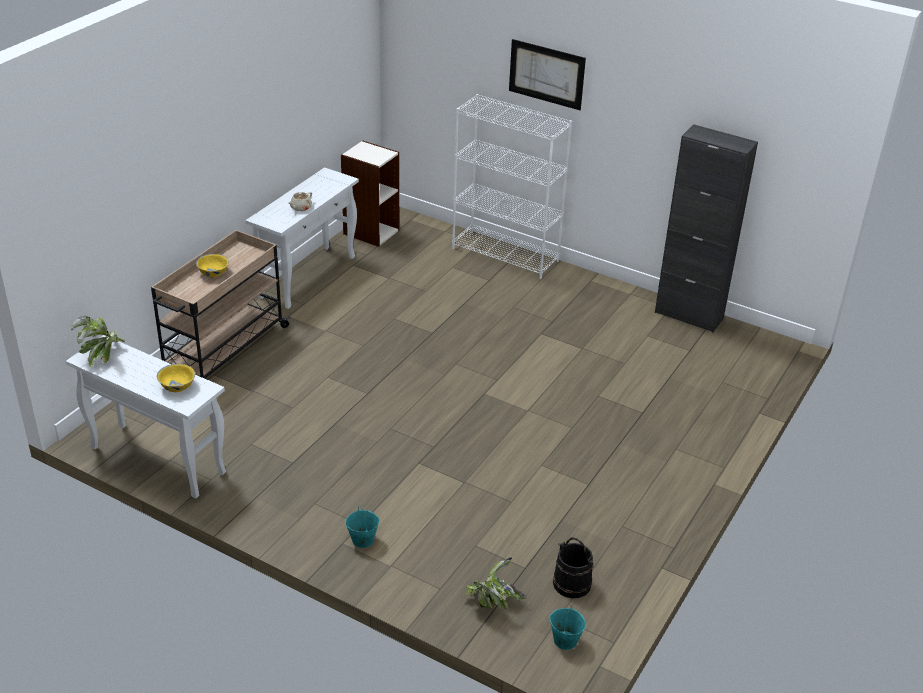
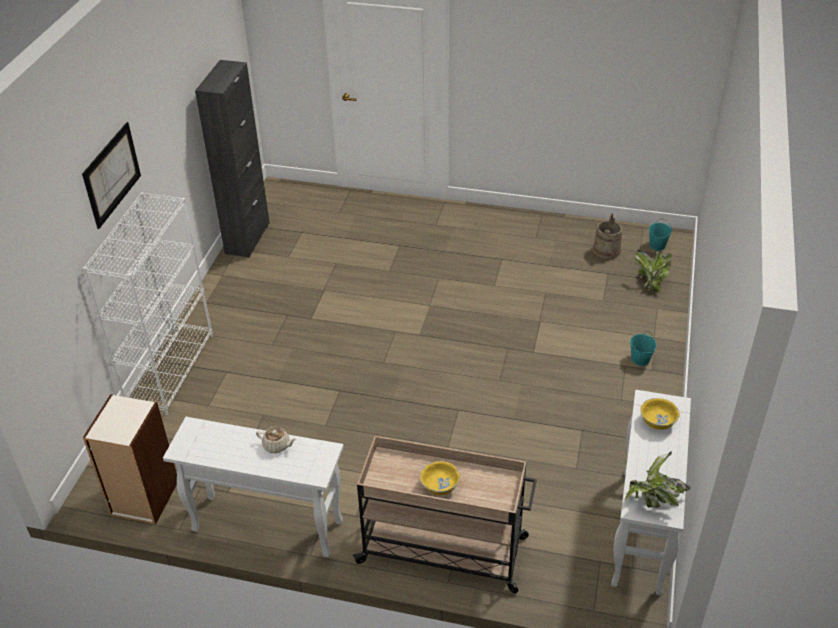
camera: 105 degrees left, 5 degrees up
black bucket [553,537,593,598] -> beige bucket [593,213,622,259]

